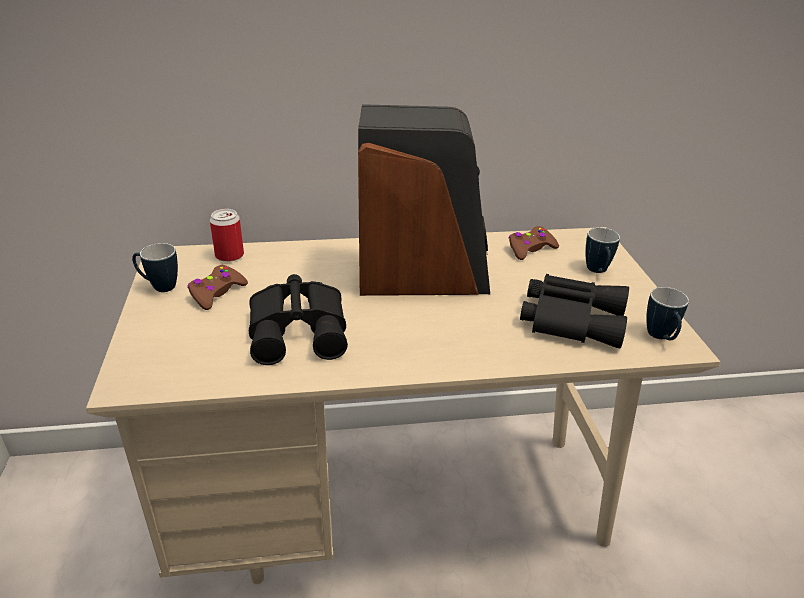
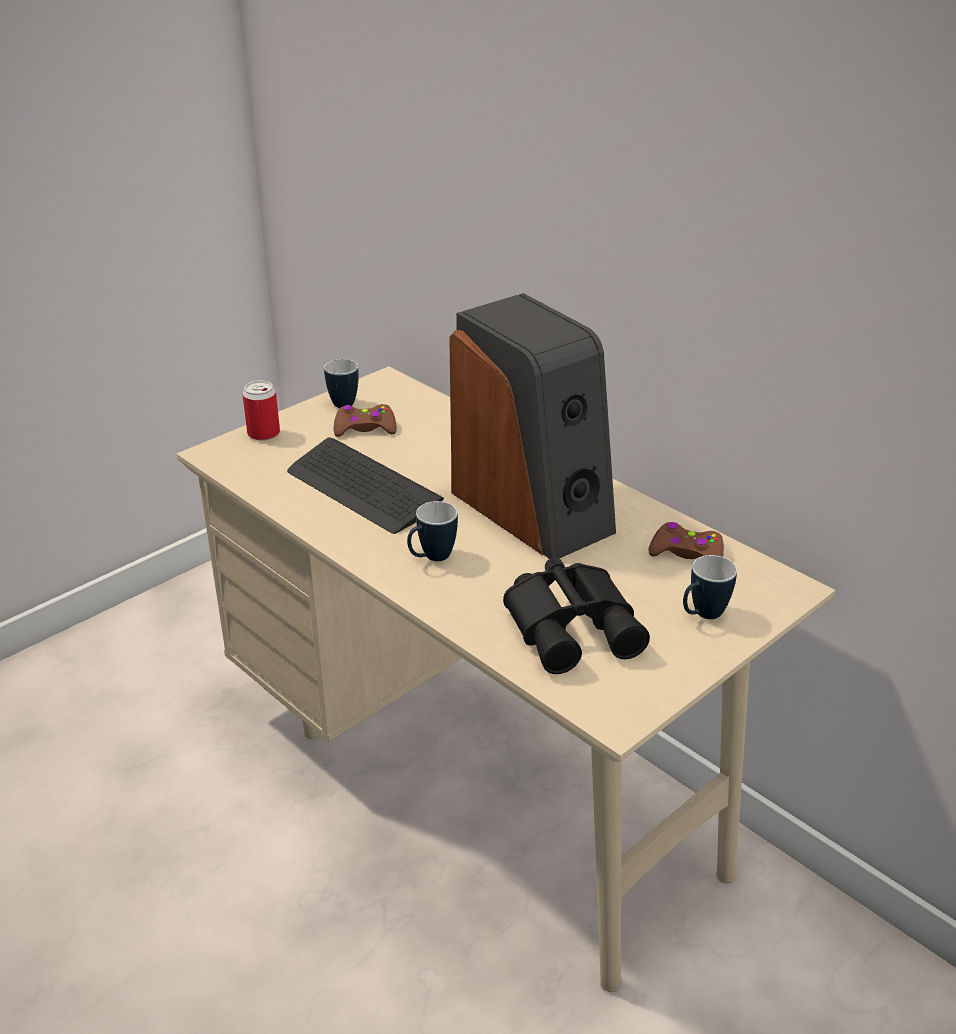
camera: 55 degrees right, 0 degrees up
can [210,209,244,262] -> can moved to [242,380,280,441]
black binoculars [249,274,348,365] -> keyboard [287,437,444,534]
mug [646,287,689,340] -> mug moved to [407,501,458,561]

